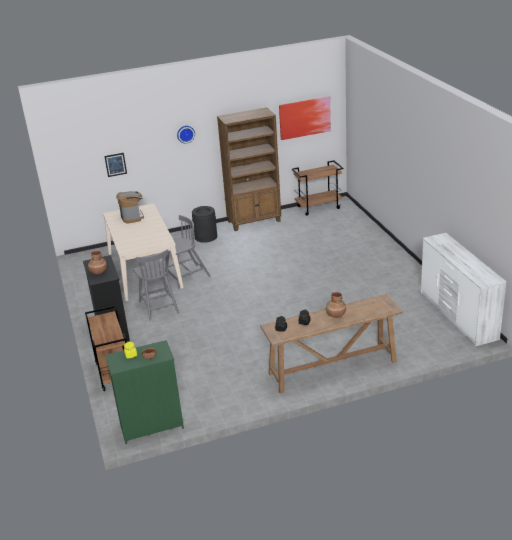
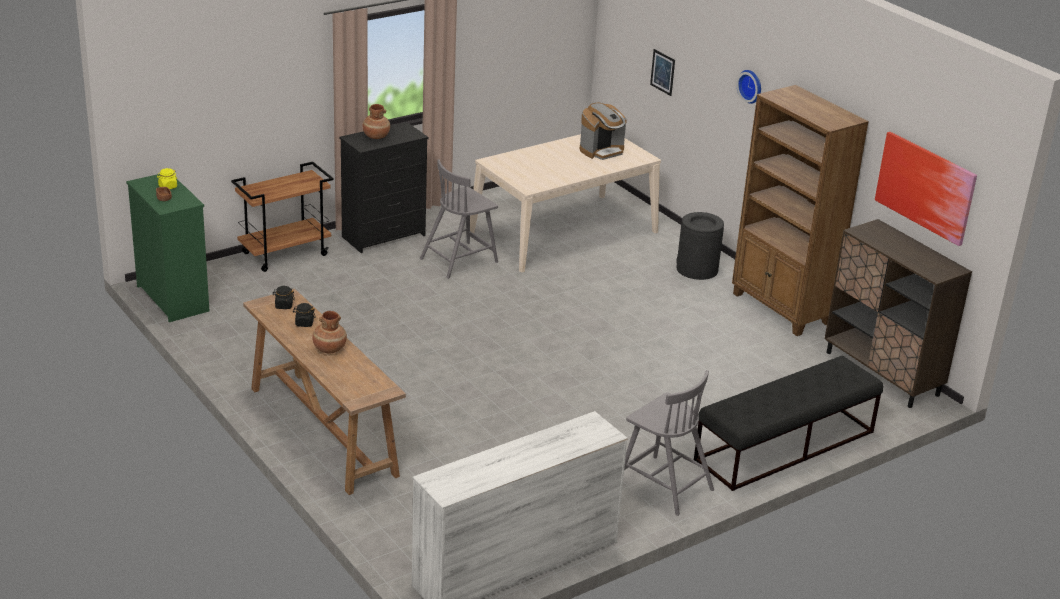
camera: 70 degrees right, 0 degrees up
grey chair [167,215,211,288] -> grey chair moved to [624,370,714,516]
brown cart [292,160,343,216] -> brown cabinet [825,219,972,408]
none -> black bench [694,356,883,491]

